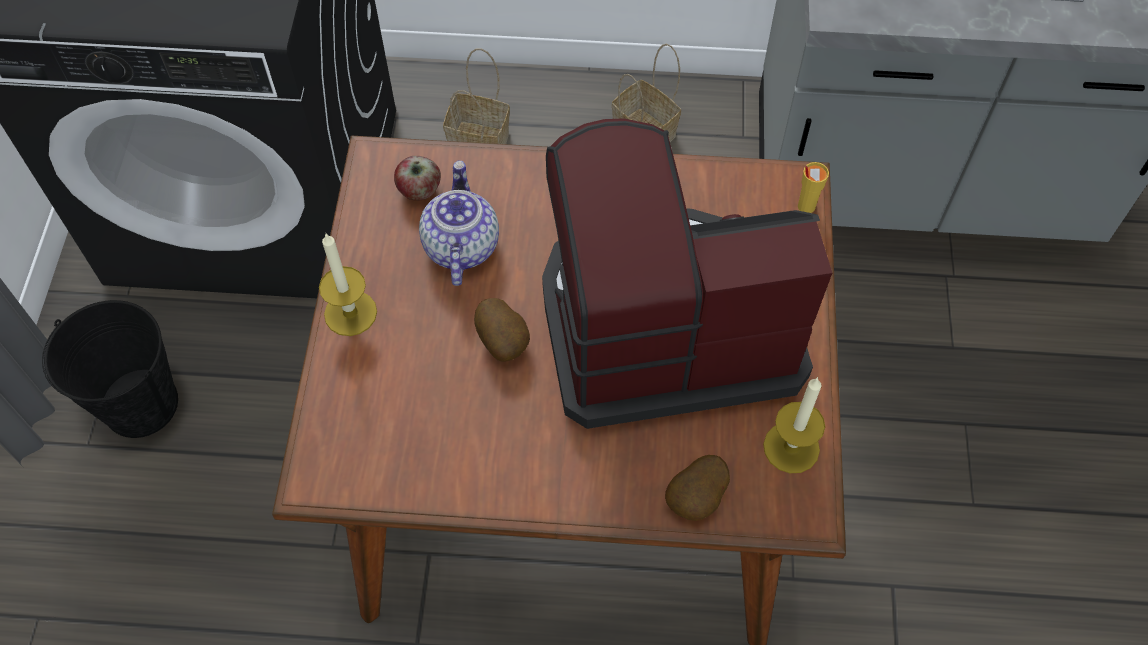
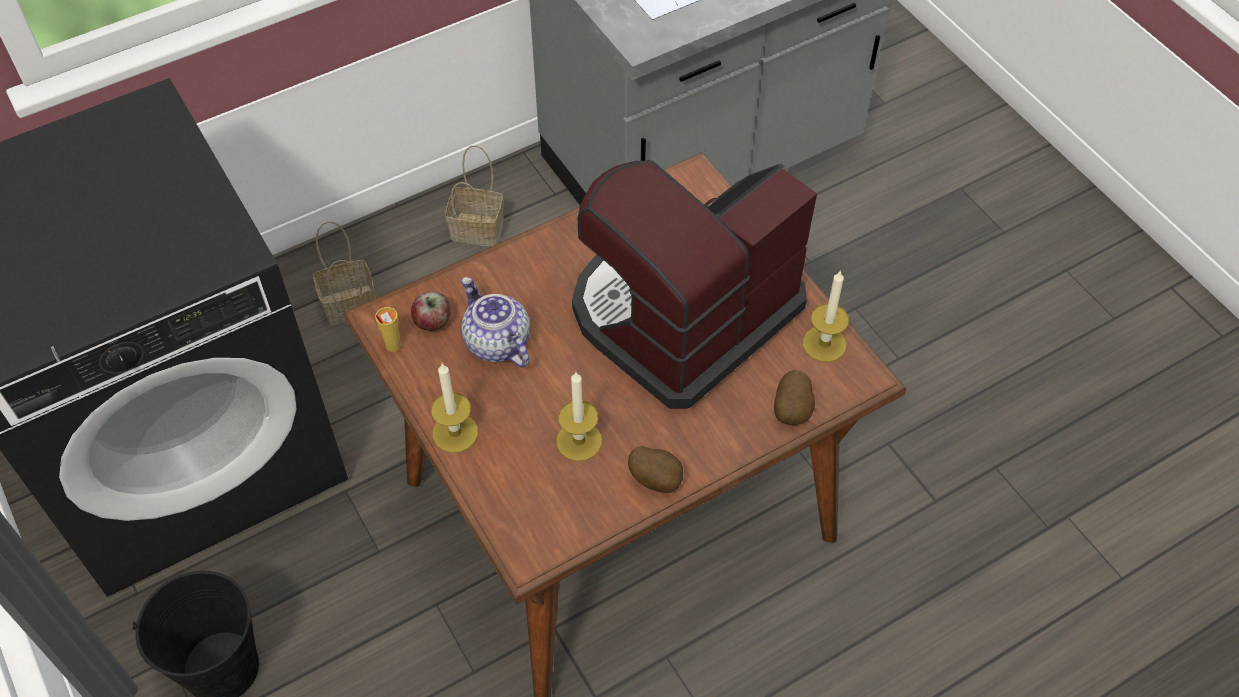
camera: 35 degrees left, 5 degrees down
potato [474,298,530,362] -> potato moved to [628,446,683,493]
yellow cup [798,162,829,213] -> yellow cup moved to [375,307,401,352]
none -> candle [556,372,602,461]

